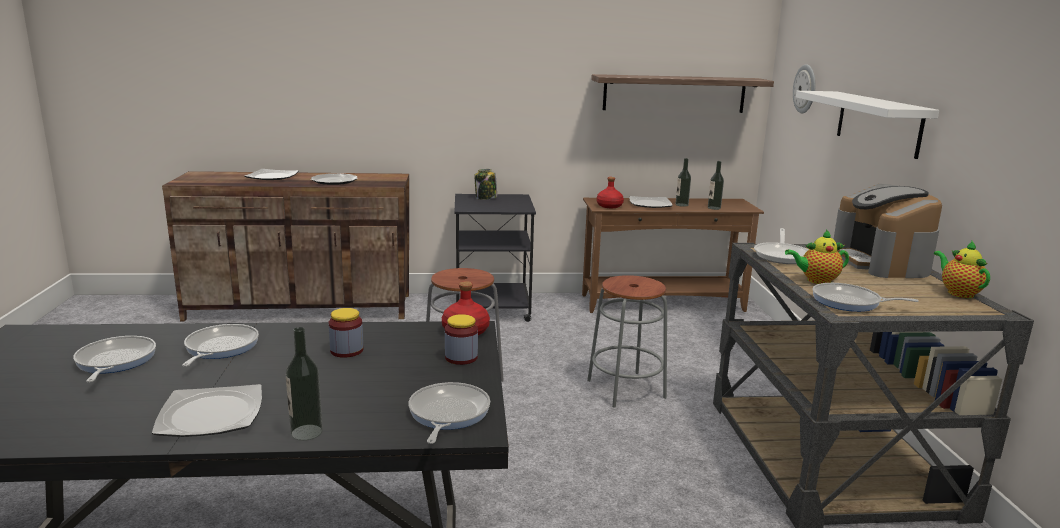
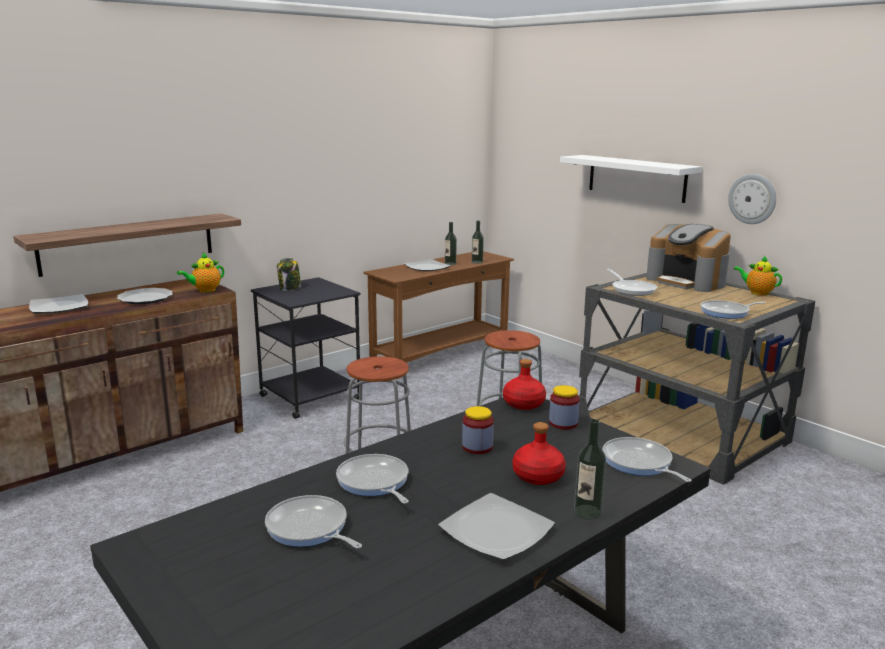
camera: 35 degrees left, 0 degrees up
shelf [591,74,774,113] -> shelf moved to [13,213,241,277]
red bottle [596,177,624,208] -> red bottle moved to [513,422,566,485]
teapot [785,229,849,284] -> teapot moved to [177,252,224,292]
wall clock [793,64,815,113] -> wall clock moved to [728,174,776,224]

